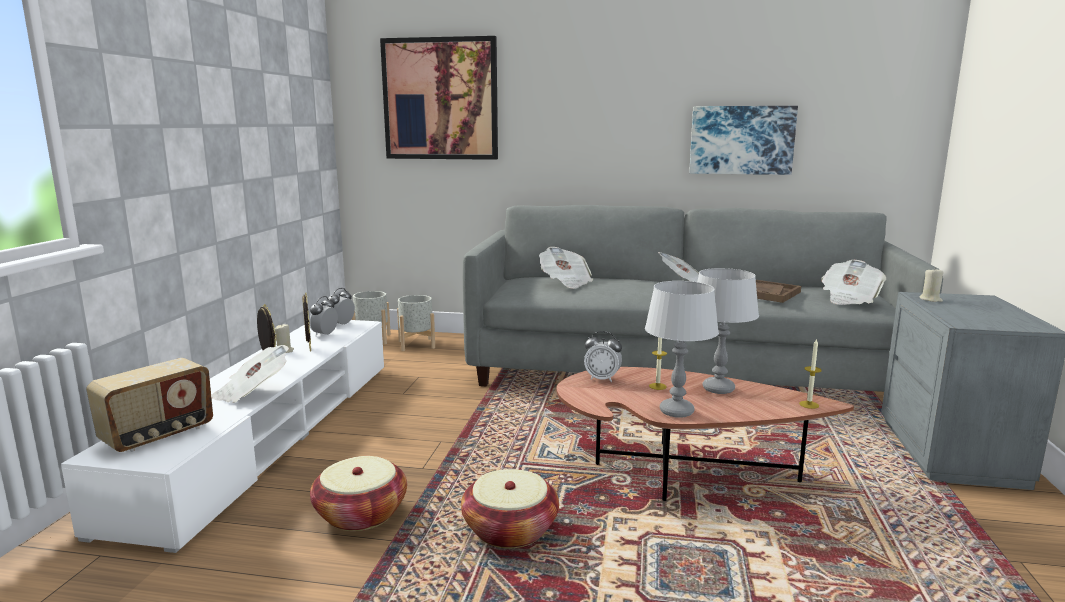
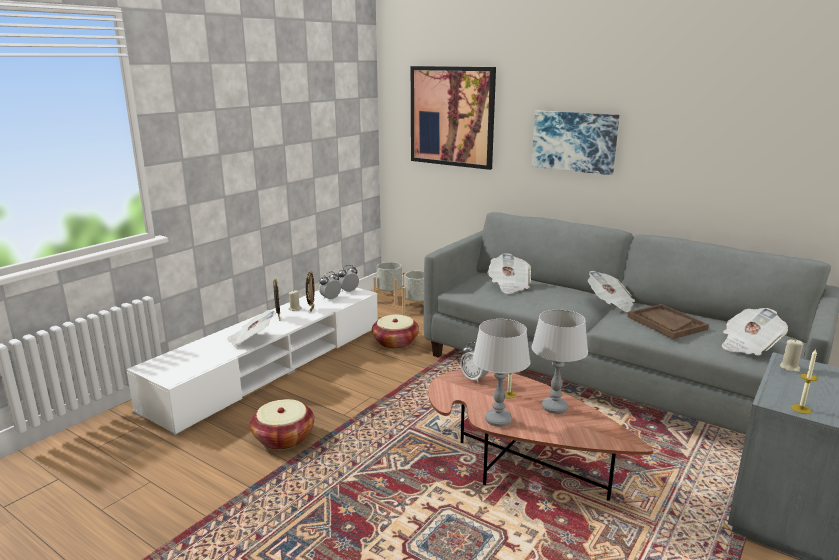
camera: 25 degrees right, 5 degrees up
radio [86,358,213,452] -> none
basket [461,469,559,548] -> basket moved to [372,315,419,349]
picture [689,106,798,175] -> picture moved to [532,111,619,175]
candle [799,338,822,409] -> candle moved to [791,348,818,414]

